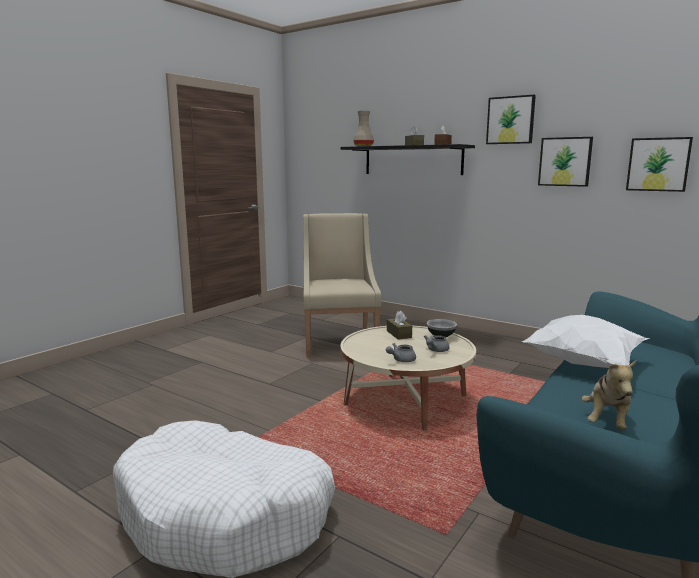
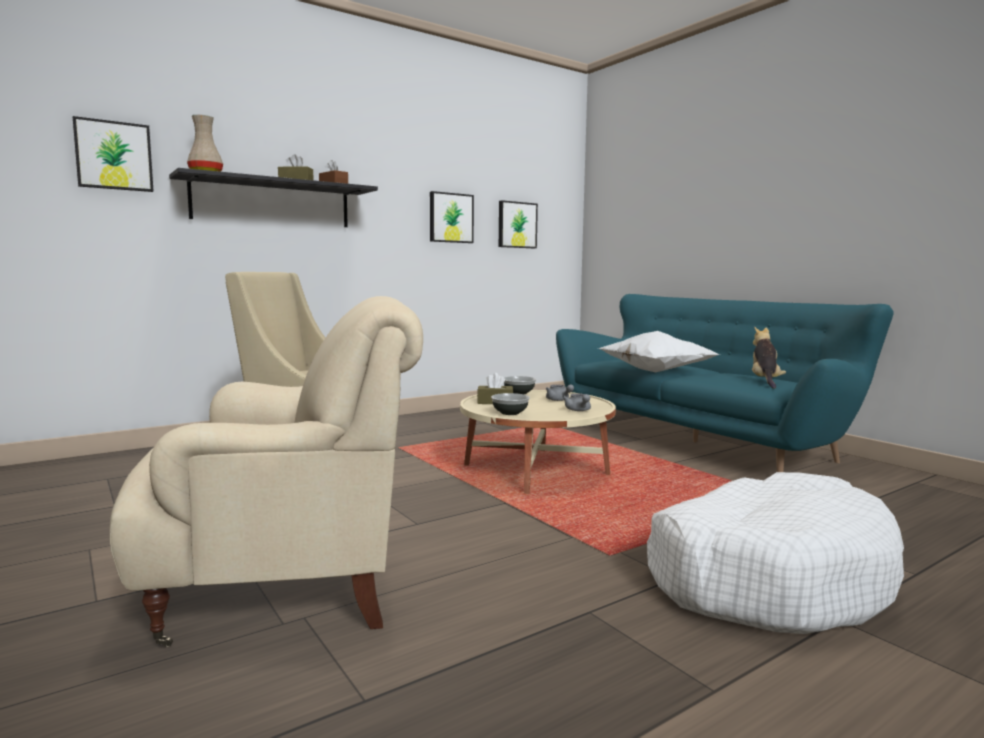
camera: 70 degrees left, 5 degrees down
picture [486,95,536,144] -> picture moved to [73,116,154,192]
plush toy [582,360,637,430] -> plush toy turned 120 degrees counterclockwise [752,326,786,389]
none -> beige armchair [110,296,423,647]
none -> bowl [491,393,530,415]

